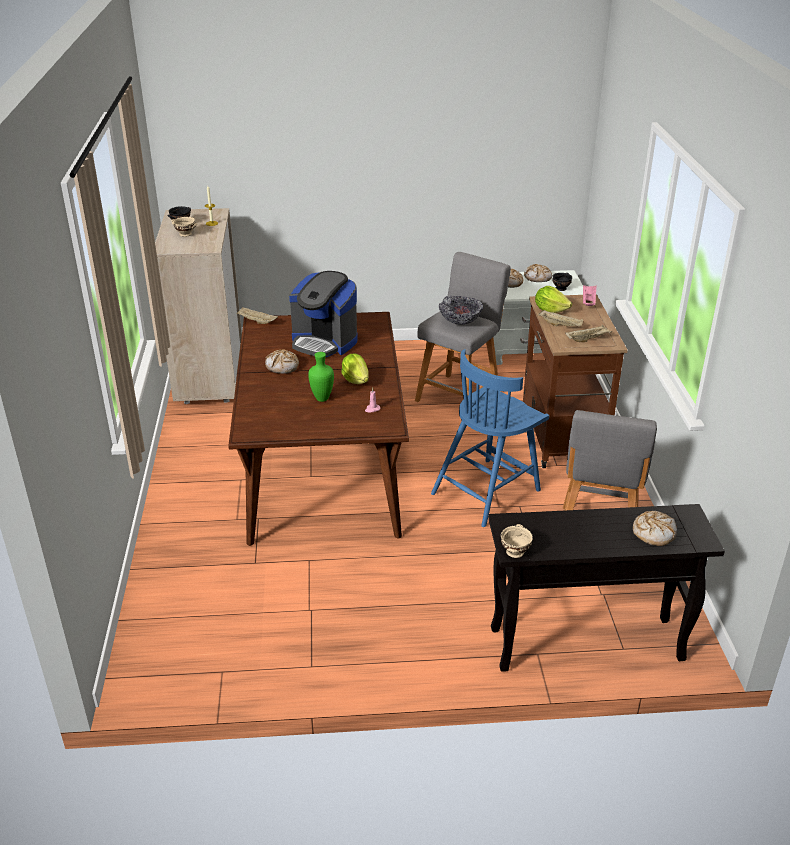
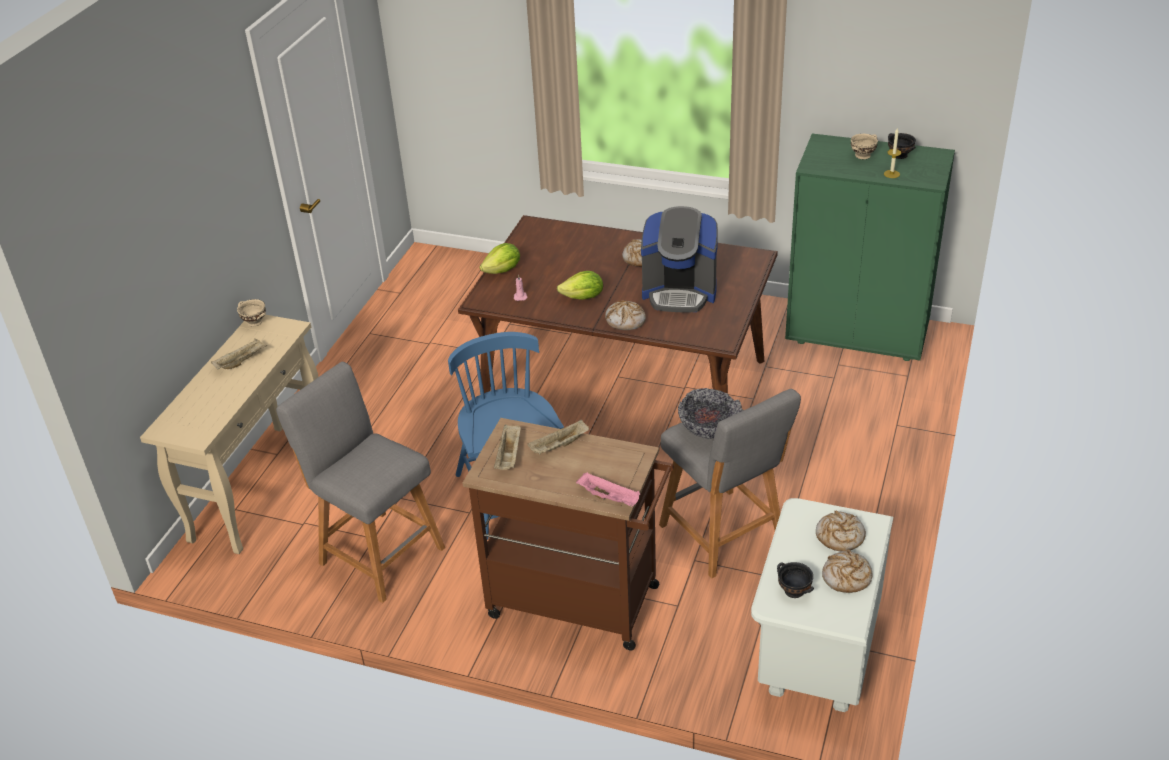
camera: 115 degrees right, 5 degrees up
beige cabinet [155,208,242,404] -> green cabinet [785,134,955,361]
beige tray [237,307,278,324] -> beige tray moved to [211,338,267,369]
coffee machine [289,271,358,357] -> coffee machine turned 135 degrees counterclockwise [641,206,718,312]
green vase [308,352,334,402] -> none
black console table [488,504,725,672] -> beige console table [140,315,318,554]
lettuce [535,286,572,313] -> lettuce moved to [479,243,520,274]
bread [633,511,677,546] -> bread moved to [605,300,646,330]

